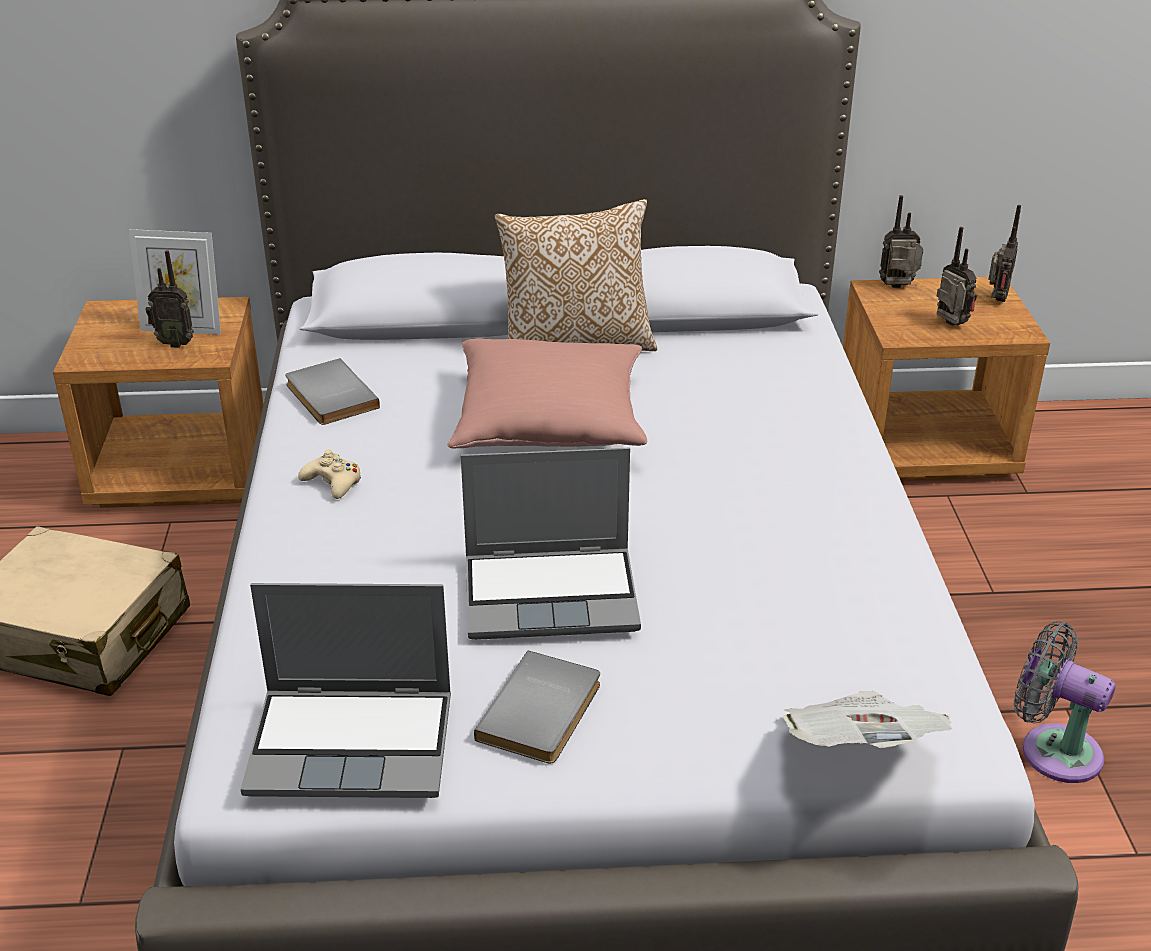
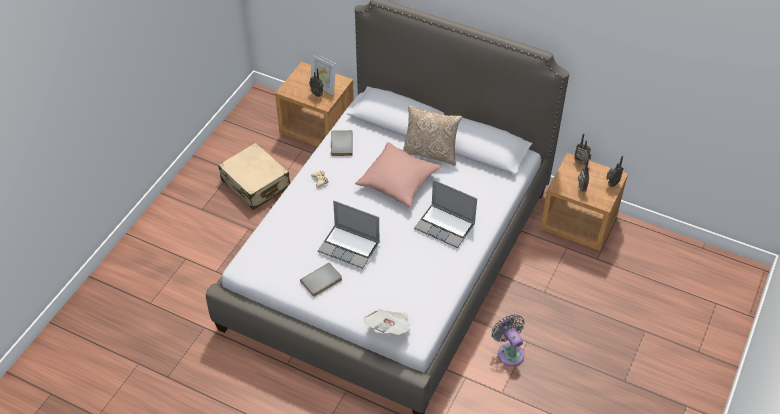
camera: 30 degrees right, 15 degrees up
laptop [240,583,451,798] -> laptop moved to [414,180,477,248]

